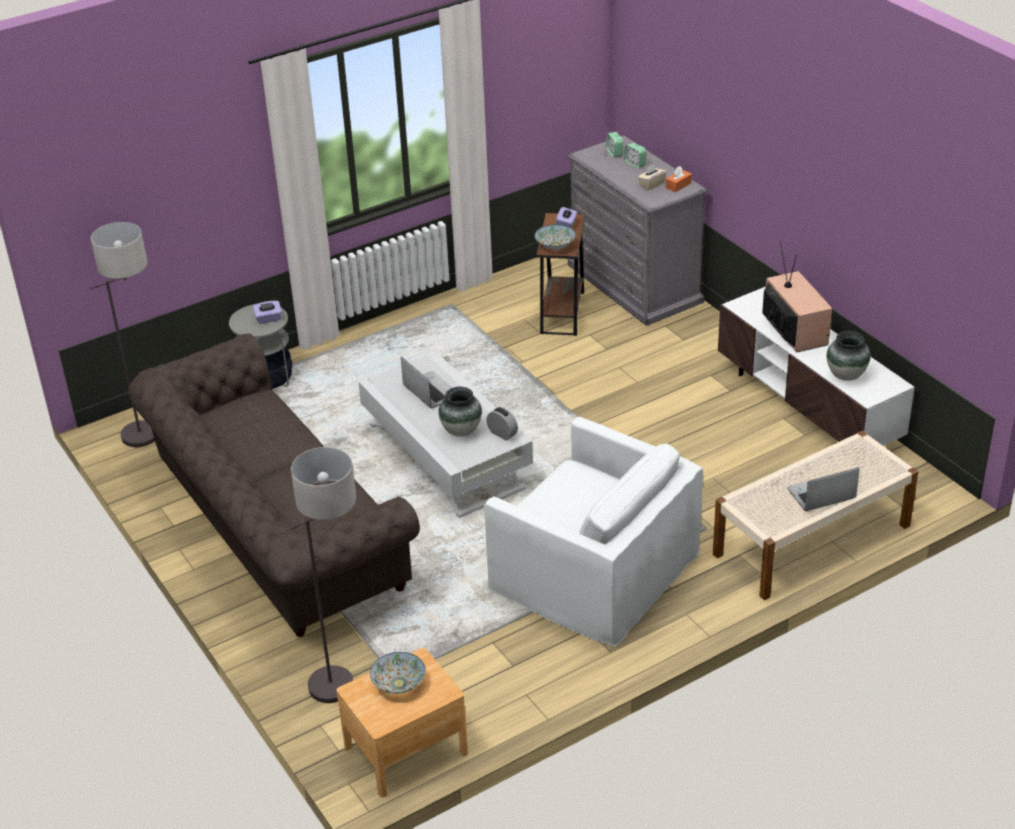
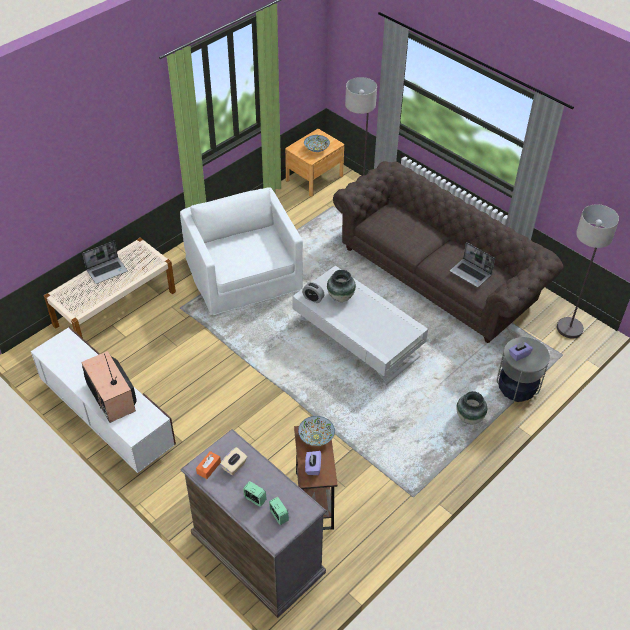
camera: 165 degrees right, 10 degrees up
laptop [401,357,452,408] -> laptop moved to [450,242,495,287]
white armchair [484,417,703,646] -> white armchair turned 45 degrees clockwise [180,188,303,315]
vase [827,331,870,381] -> vase moved to [456,391,487,425]

